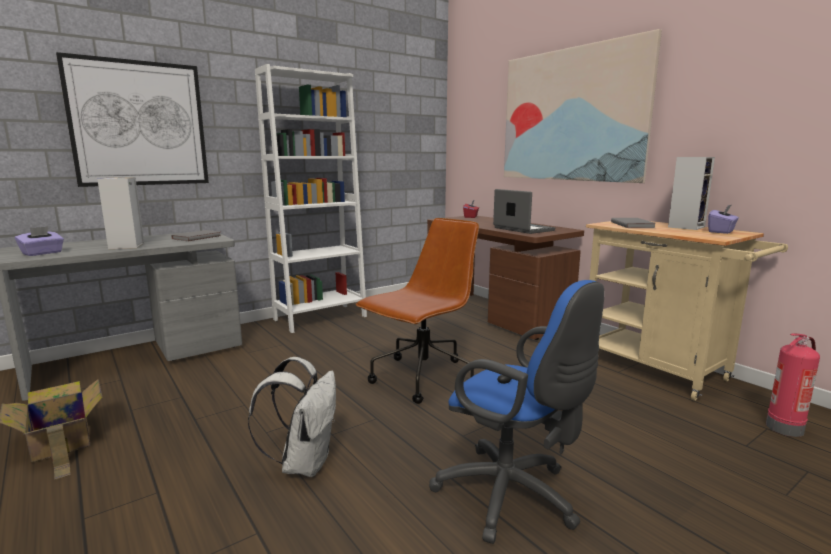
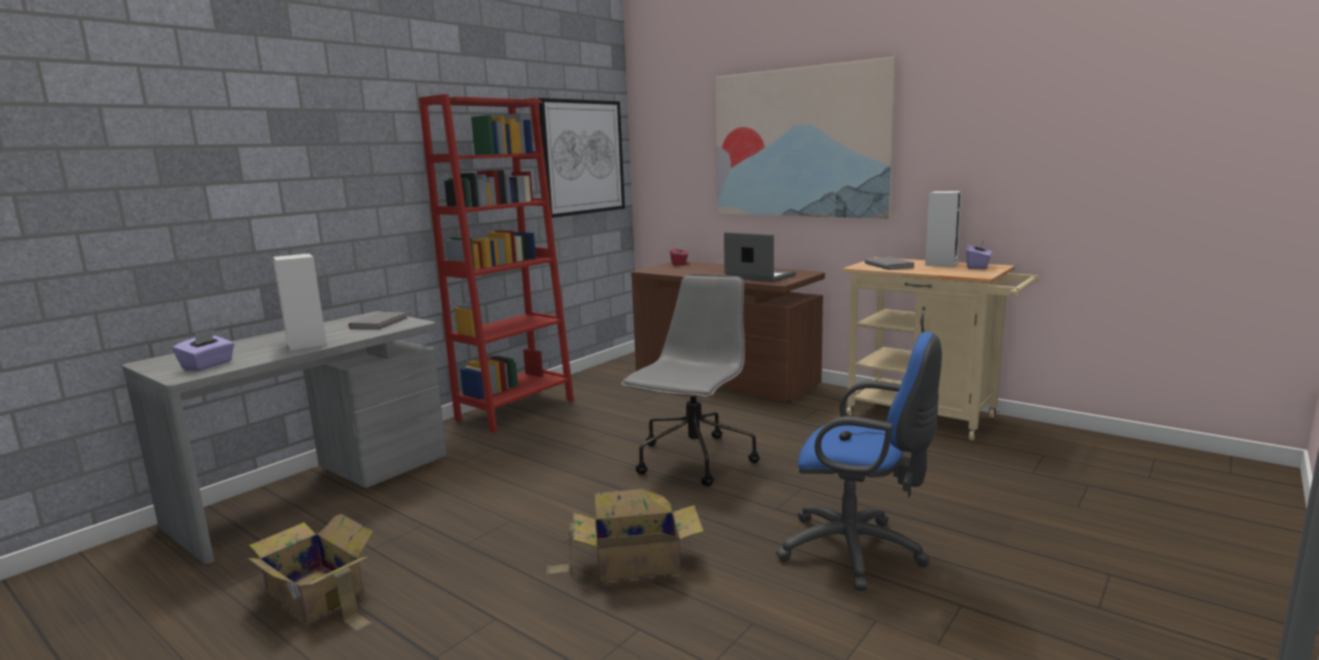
camera: 15 degrees left, 0 degrees up
picture [56,52,209,187] -> picture moved to [538,98,625,218]
white backpack [248,357,336,477] -> cardboard box [546,489,704,581]
white bookcase [255,64,367,333] -> red bookcase [419,94,574,433]
brown office chair [356,218,479,404] -> grey office chair [621,274,760,487]
fire extinguisher [766,333,820,437] -> none

